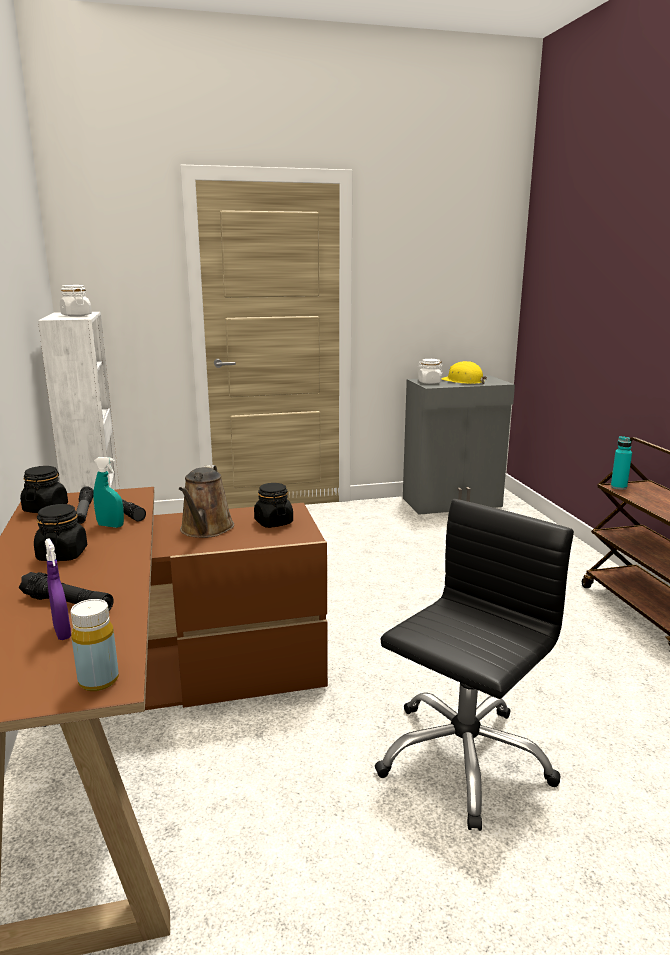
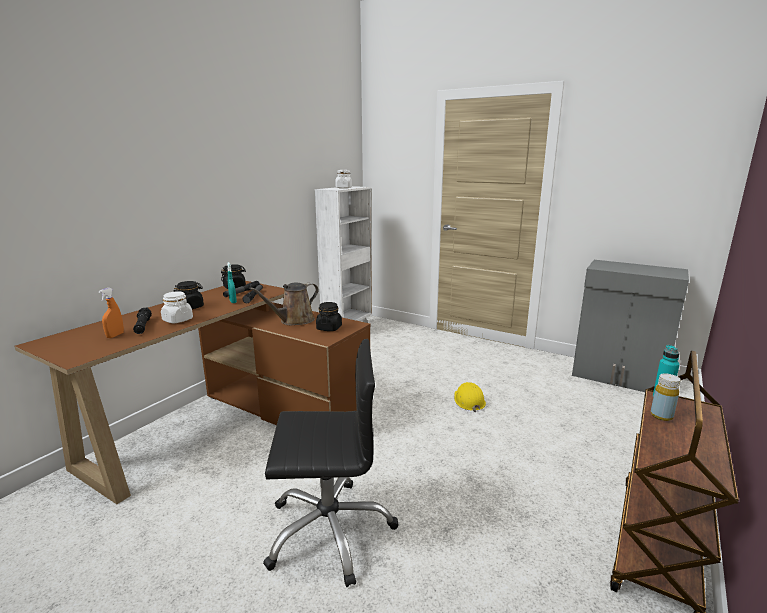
camera: 45 degrees right, 0 degrees up
purple spray bottle [45,538,71,640] -> orange spray bottle [98,288,124,338]
yellow bottle [71,599,119,691] -> yellow bottle moved to [651,373,681,421]
white jar [417,359,443,384] -> white jar moved to [161,291,193,323]
yellow hard hat [441,361,487,384] -> yellow hard hat moved to [454,382,486,412]

